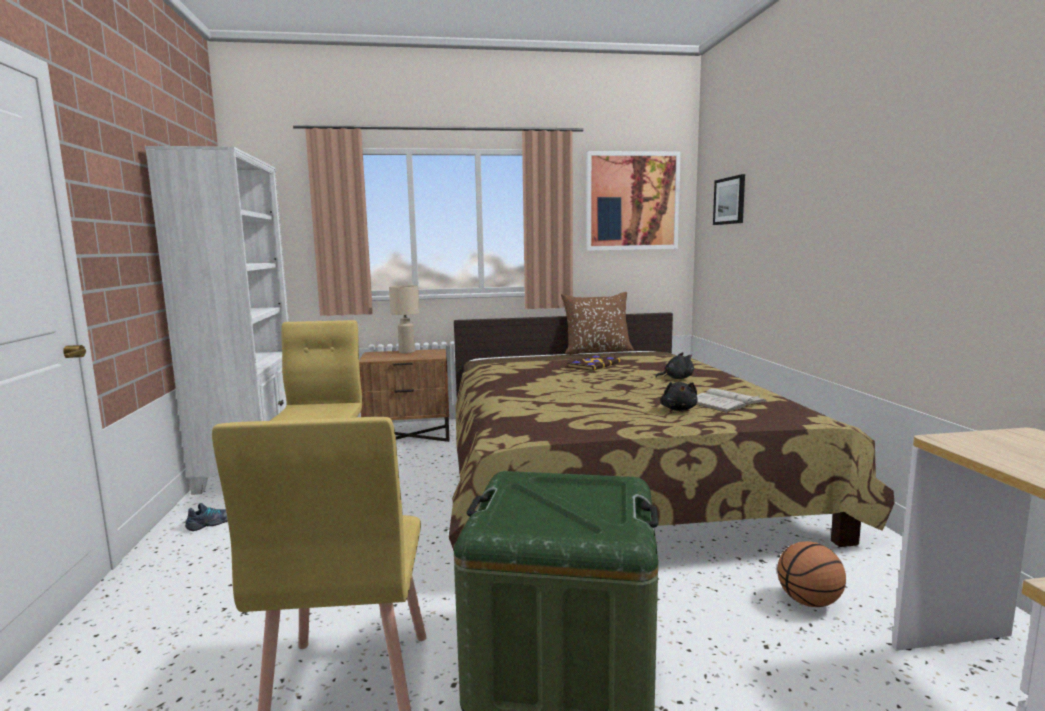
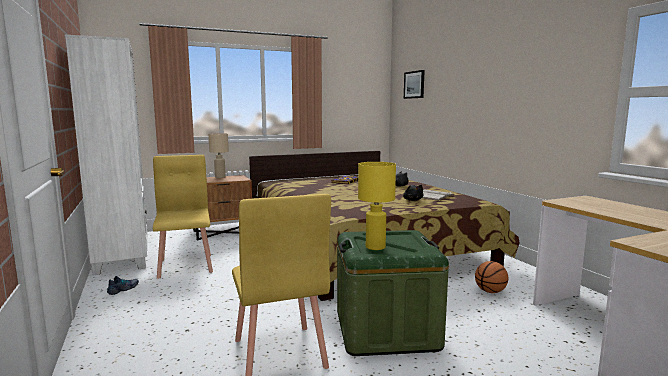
camera: 15 degrees left, 0 degrees up
brown pillow [561,292,634,355] -> none
picture [586,151,681,251] -> none
none -> yellow table lamp [358,162,396,250]

